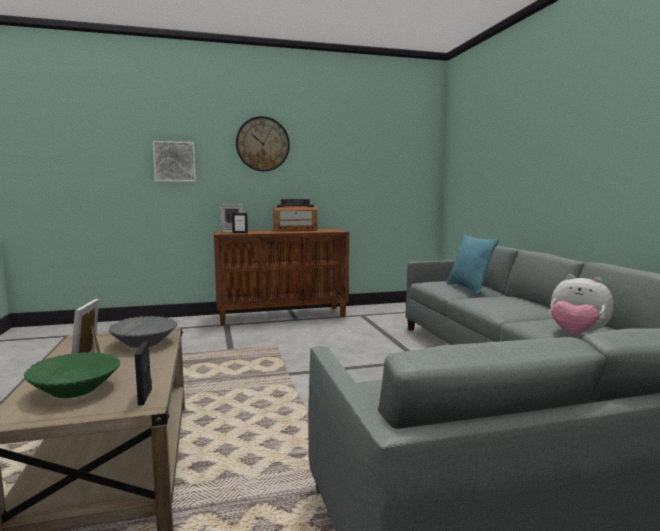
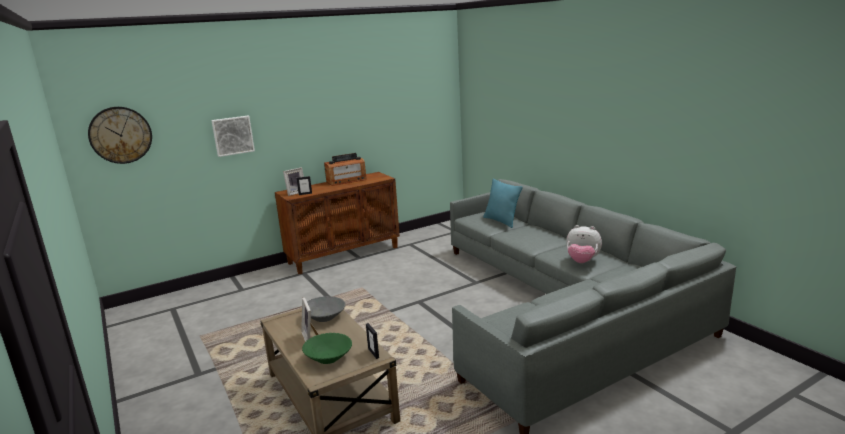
camera: 15 degrees left, 10 degrees up
wall clock [236,116,290,172] -> wall clock moved to [88,107,152,164]

